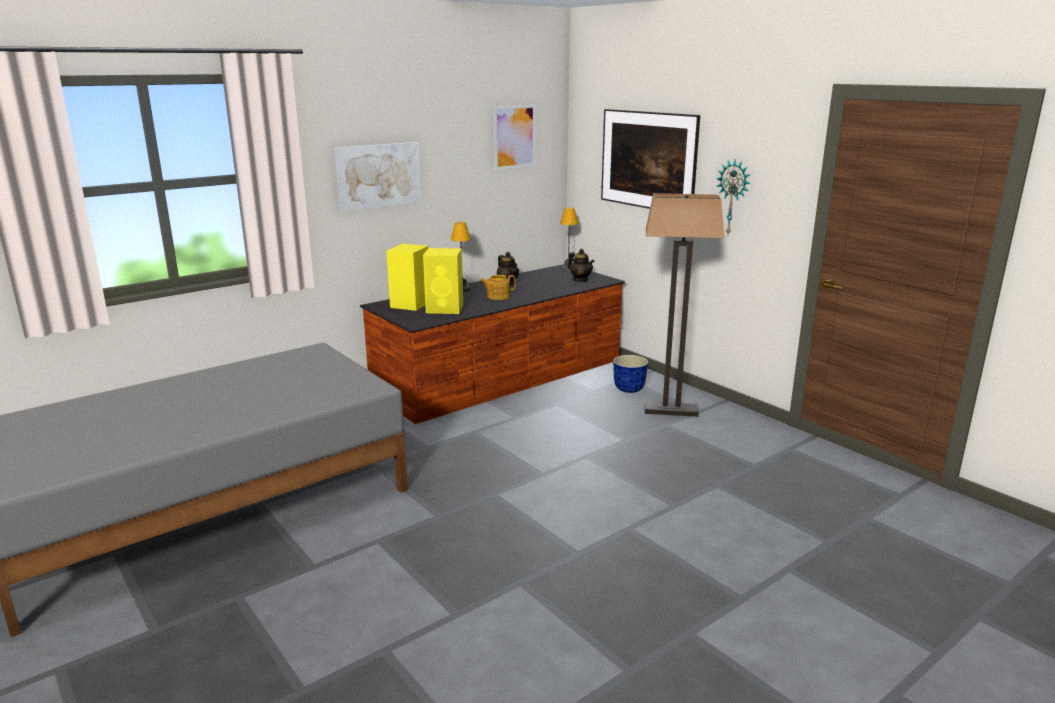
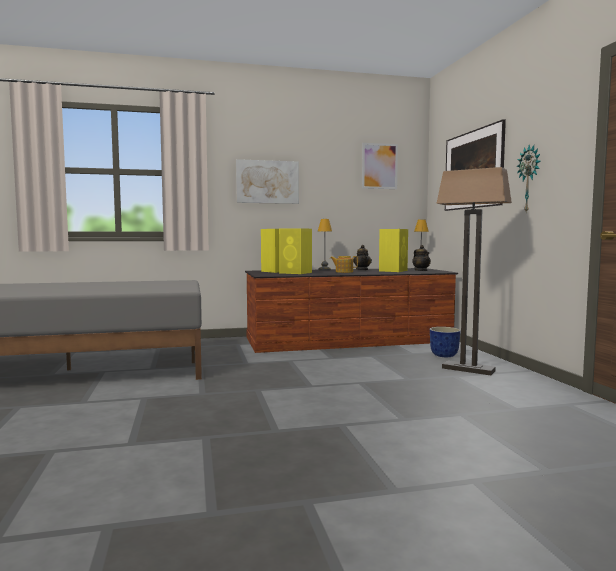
camera: 25 degrees right, 15 degrees down
none -> yellow speaker [379,229,408,272]

